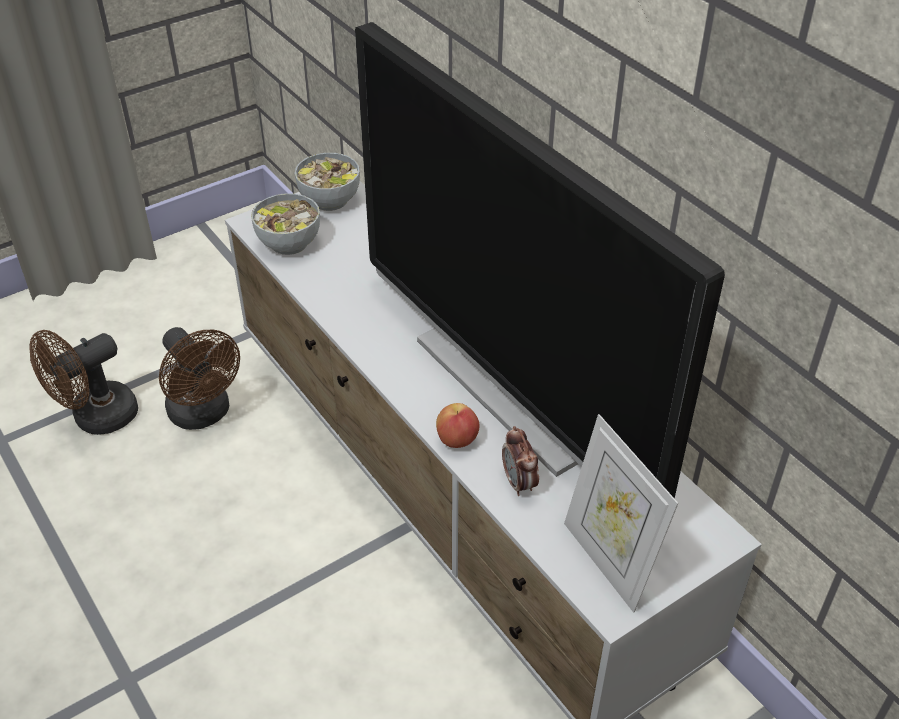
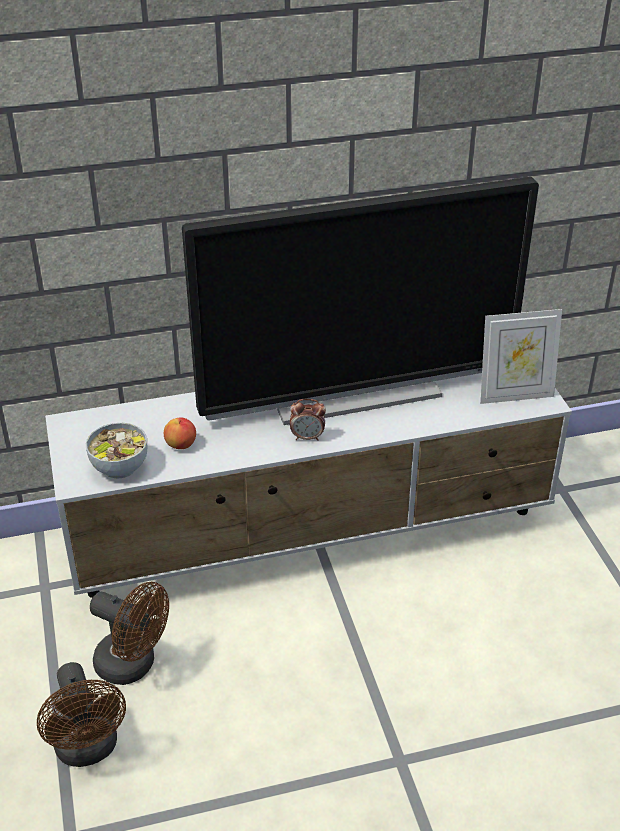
camera: 70 degrees left, 5 degrees down
brown fan [159,327,240,430] -> brown fan turned 45 degrees clockwise [90,582,169,685]
bowl [295,153,360,211] -> none
apple [436,403,480,448] -> apple moved to [164,418,196,449]
alarm clock [502,426,539,496] -> alarm clock moved to [290,399,326,441]

